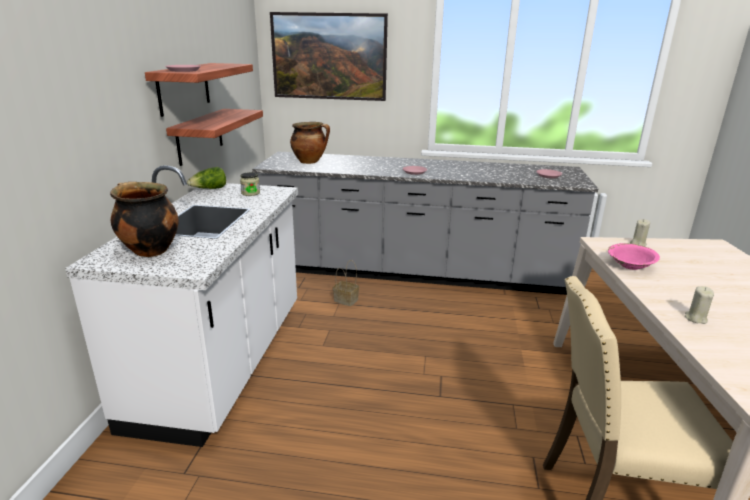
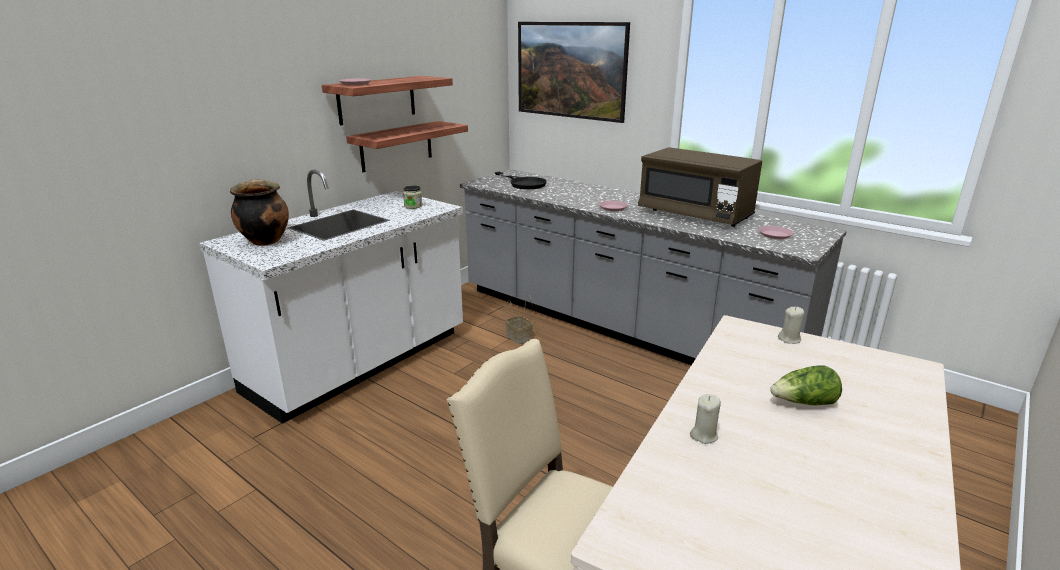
camera: 30 degrees right, 0 degrees up
lettuce [187,167,226,189] -> lettuce moved to [770,365,842,405]
cooking pot [290,122,330,164] -> black frying pan [495,172,547,189]
pink bowl [608,243,660,270] -> none
none -> brown microwave [638,147,762,227]

